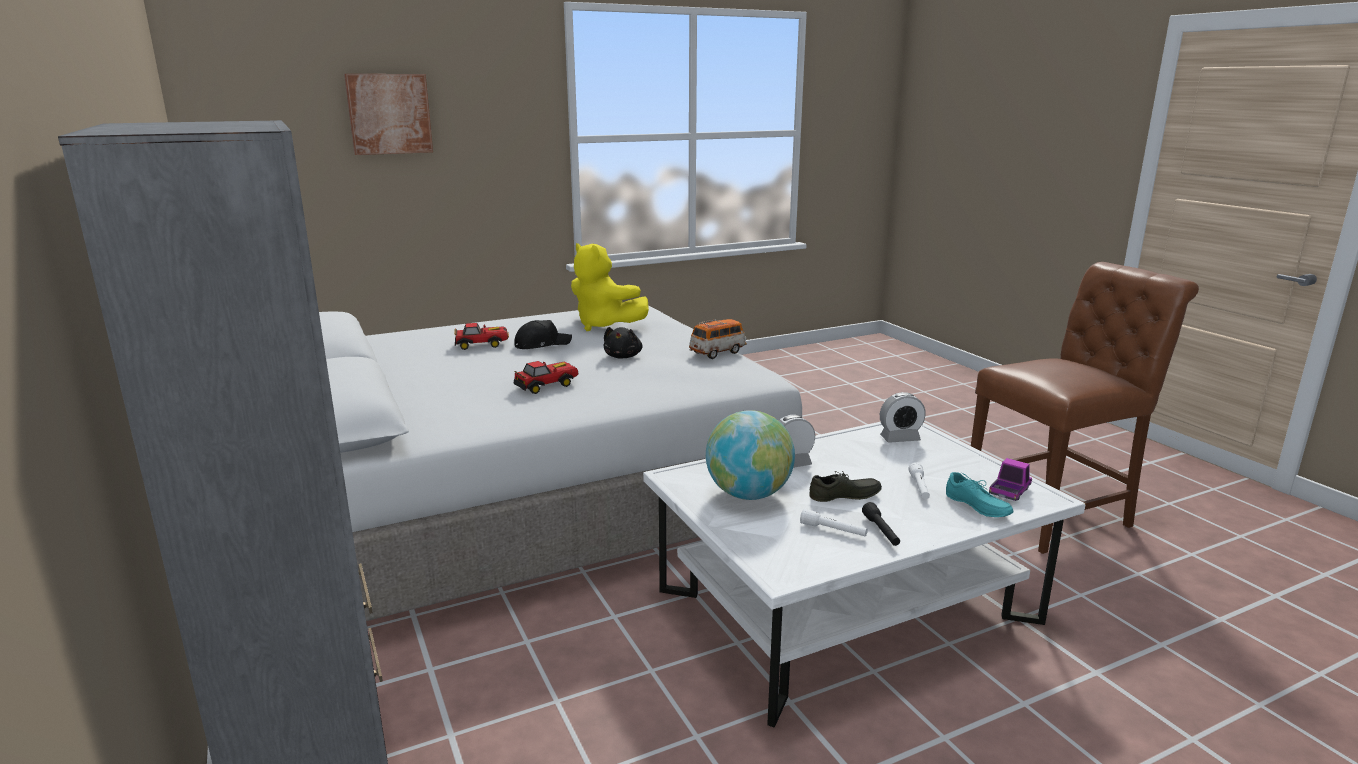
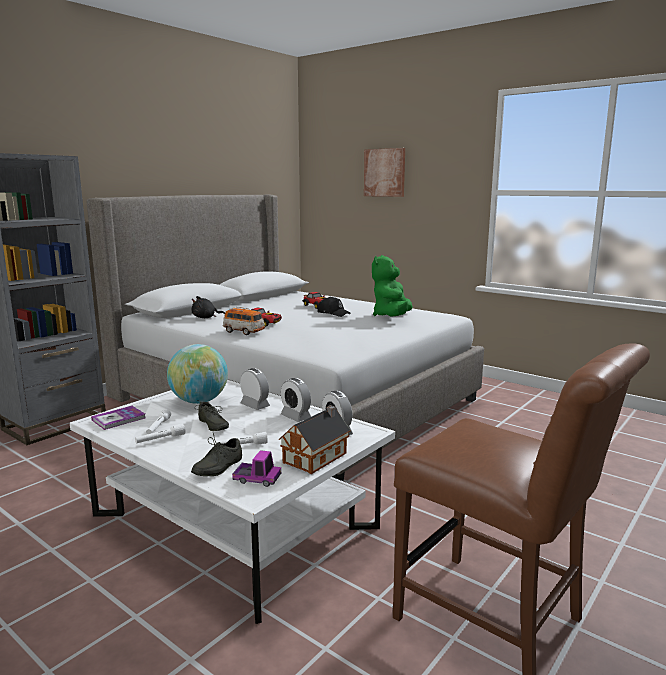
camera: 65 degrees right, 5 degrees down
yellow plush toy [571,243,649,331] -> green plush toy [372,255,413,317]
black plush toy [604,327,642,358] -> black plush toy moved to [191,296,225,318]
toy car [689,319,746,359] -> toy car moved to [223,307,265,335]
black flashlight [862,502,900,546] -> white flashlight [135,423,185,444]
turquoise shoe [946,472,1014,517] -> grey shoe [191,433,242,476]
none -> book [91,406,145,430]
none -> toy house [279,405,351,474]
none -> alarm clock [281,378,311,422]

